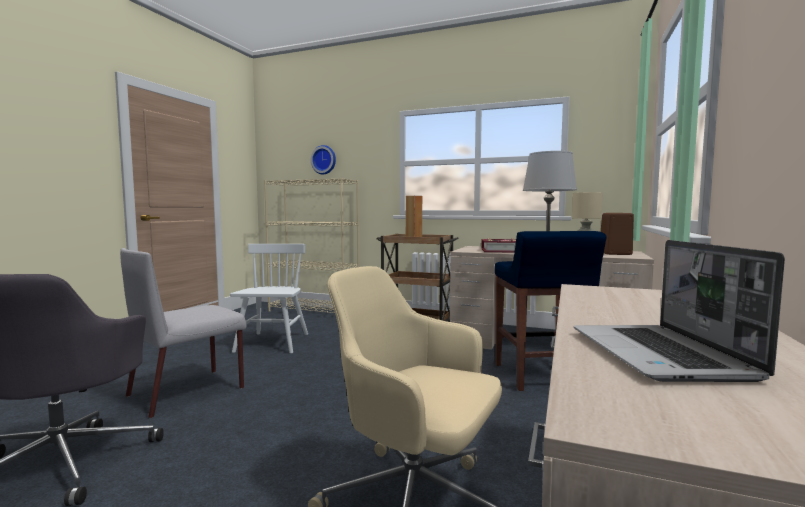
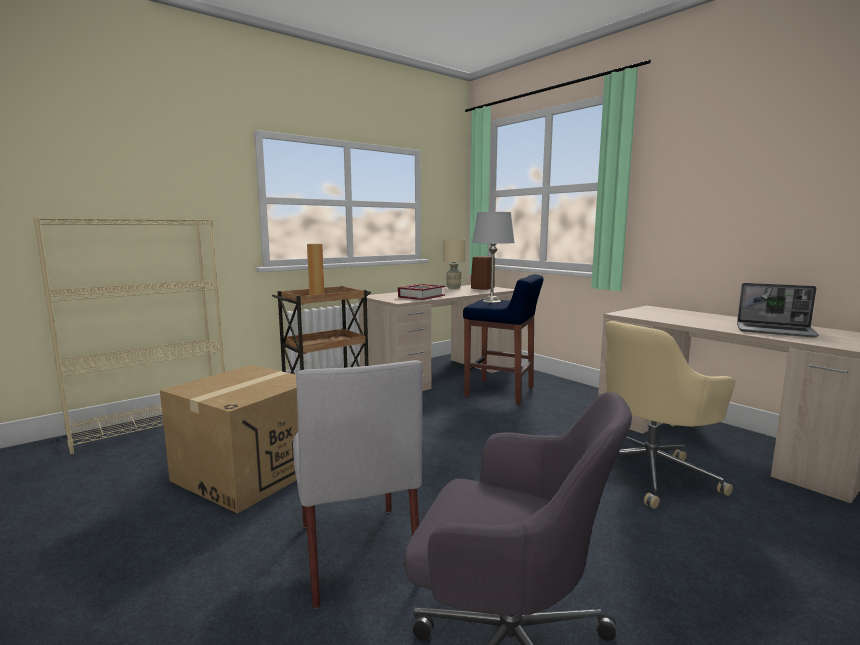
camera: 60 degrees left, 5 degrees up
white chair [230,244,308,353] -> cardboard box [160,365,298,514]
wall clock [311,145,336,175] -> none

